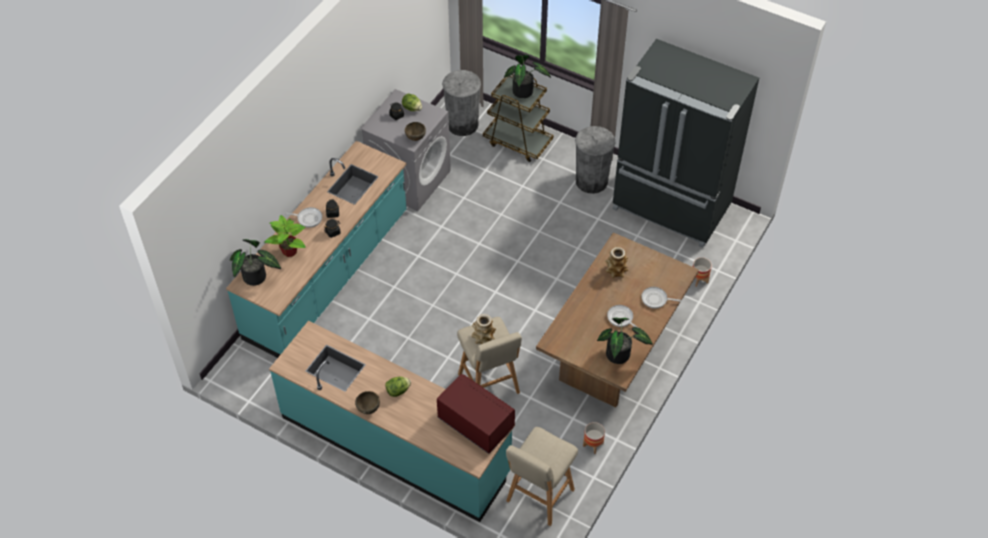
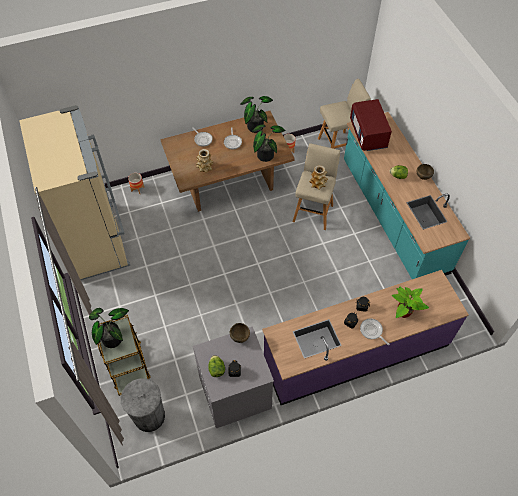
camera: 140 degrees left, 5 degrees up
turquoise counter [226,141,407,358] -> purple counter [262,270,469,405]
potted plant [230,239,281,286] -> potted plant moved to [252,124,286,162]
grey trash can [575,126,616,194] -> none
black fridge [612,39,759,248] -> beige fridge [19,105,130,280]

